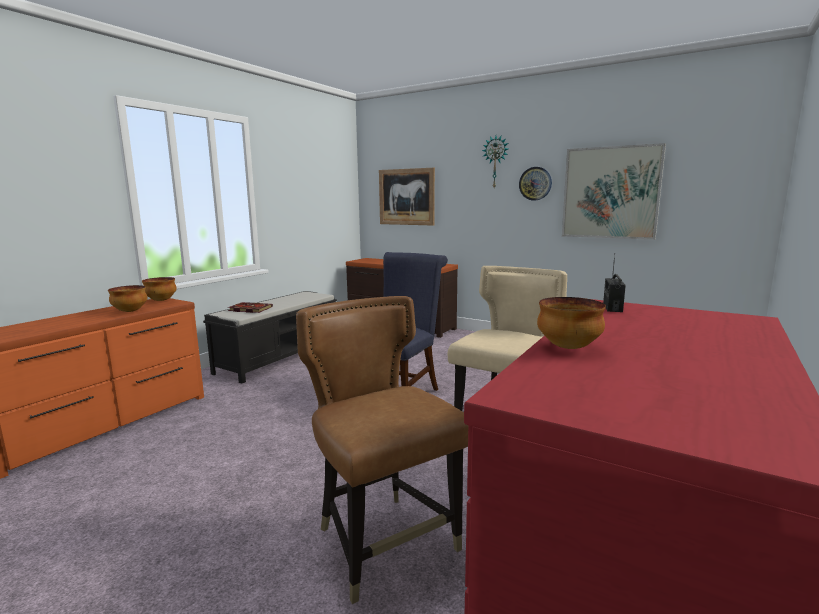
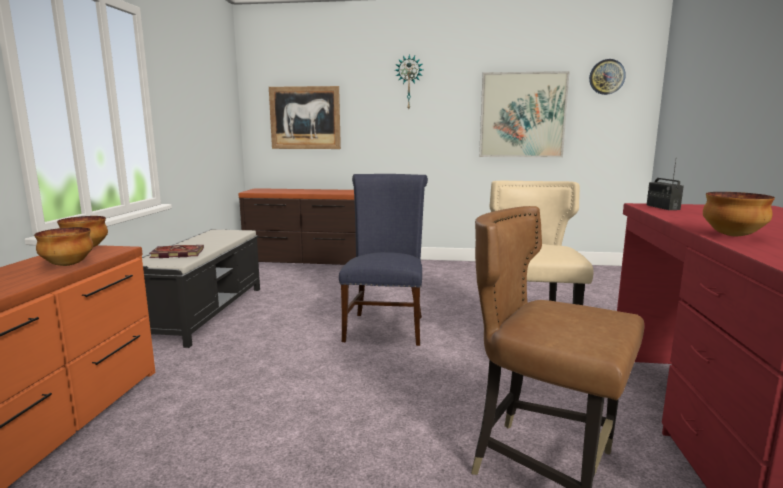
camera: 25 degrees left, 0 degrees up
wall clock [519,167,552,200] -> wall clock moved to [589,59,626,95]

